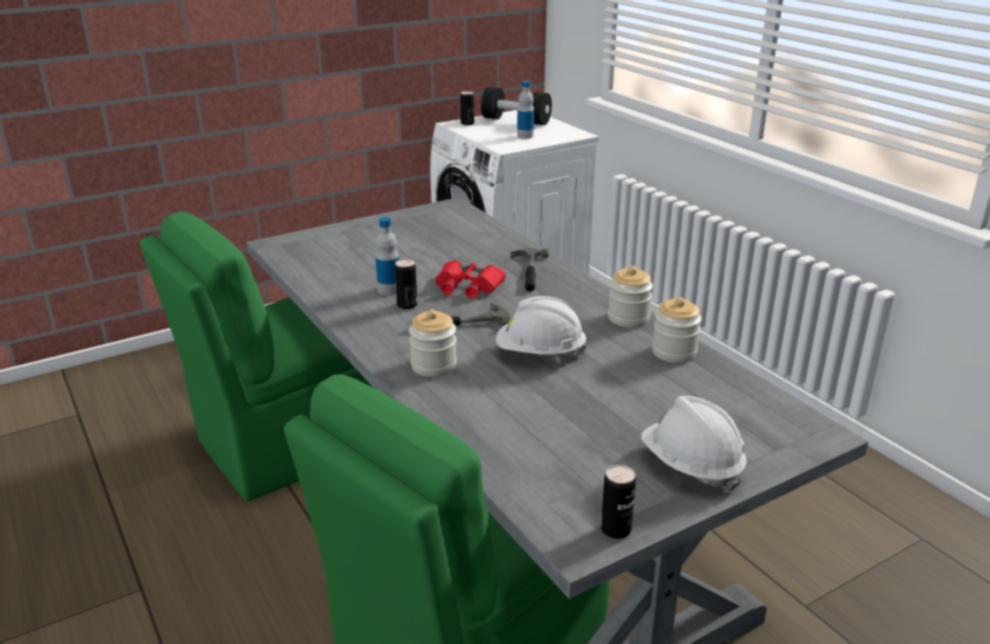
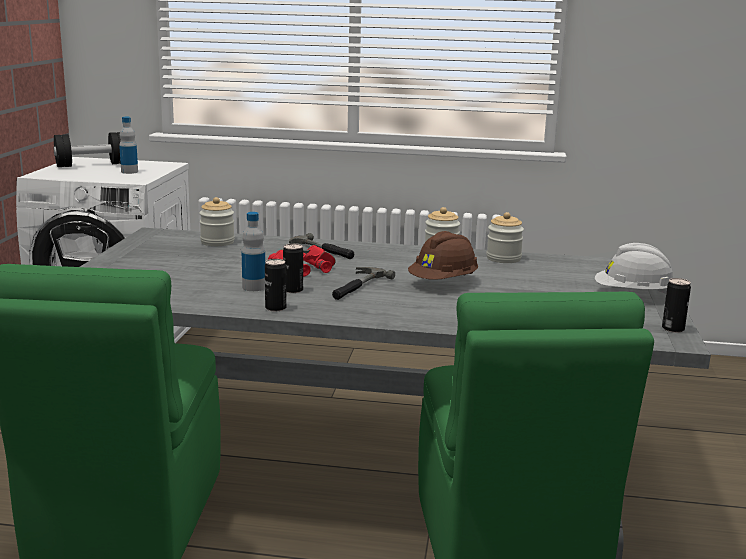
camera: 50 degrees left, 10 degrees down
jar [409,310,457,377] -> jar moved to [199,197,235,246]
can [460,91,474,125] -> can moved to [265,259,286,311]
white hard hat [496,296,587,356] -> brown hard hat [408,231,478,280]

